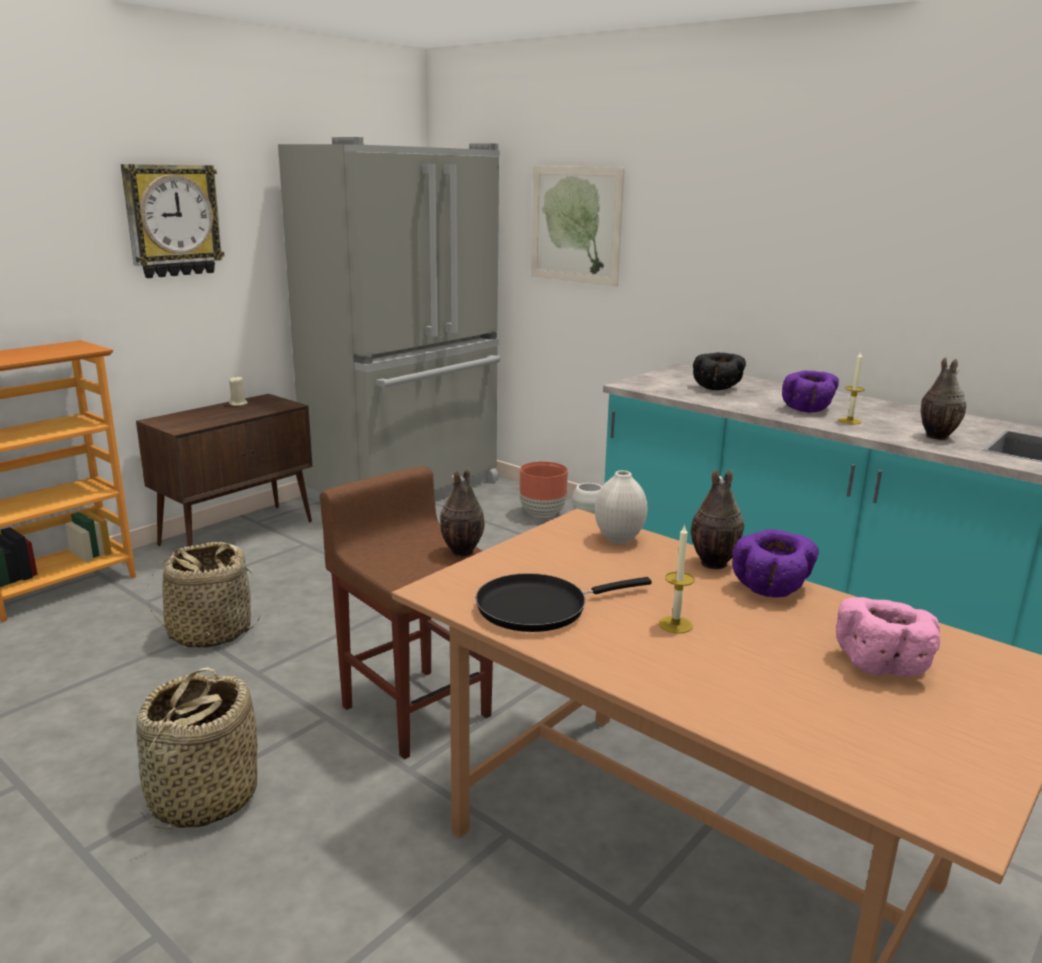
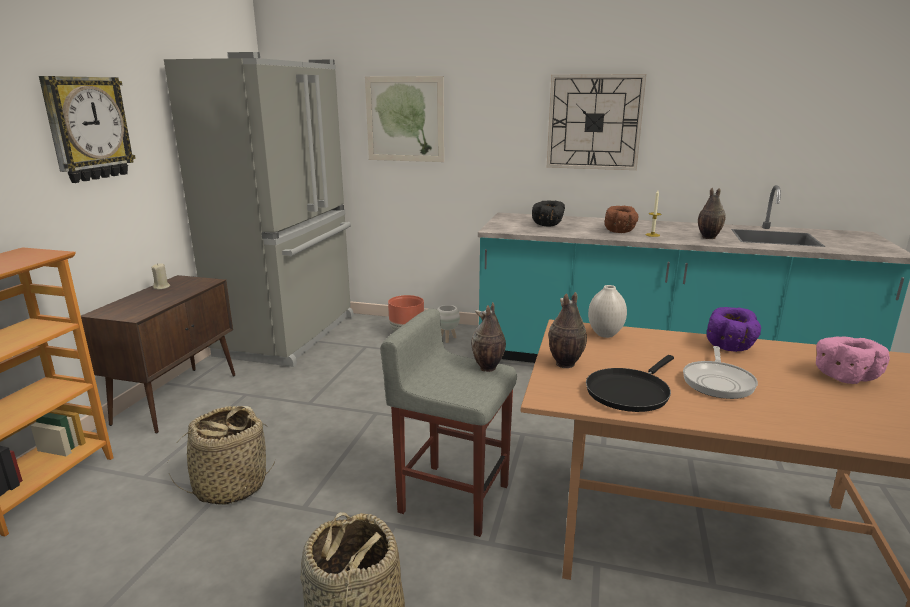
camera: 25 degrees left, 0 degrees up
brown stool [320,467,493,759] -> grey stool [381,308,517,537]
candle [659,524,694,634] -> frying pan [683,346,758,399]
vase [691,469,744,569] -> vase moved to [548,292,587,368]
purple bowl [782,370,839,413] -> brown bowl [605,206,638,233]
none -> wall clock [547,74,646,170]

